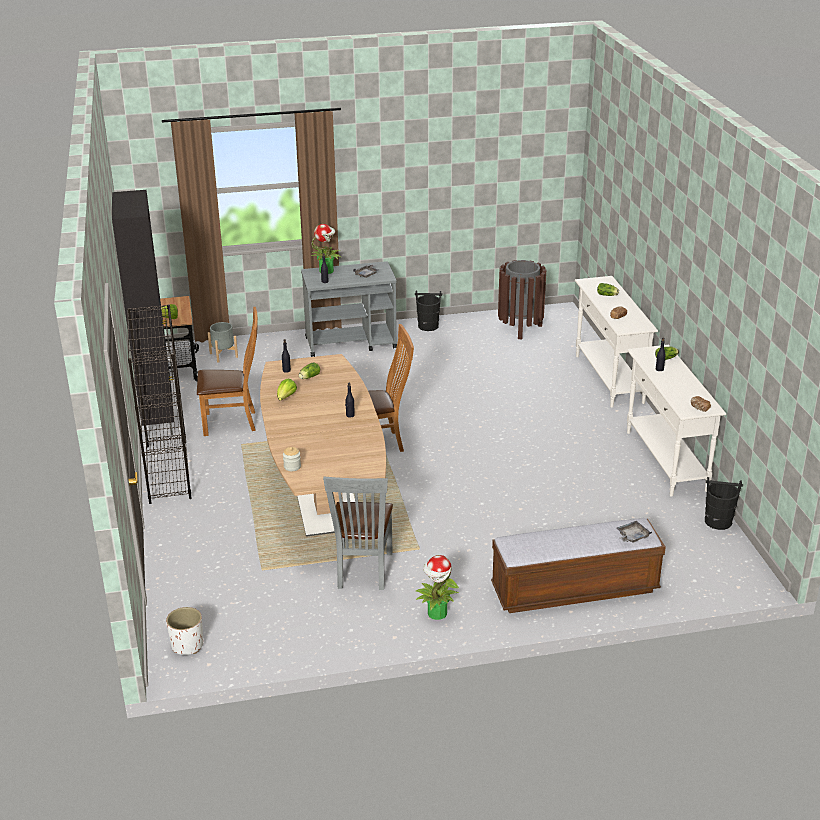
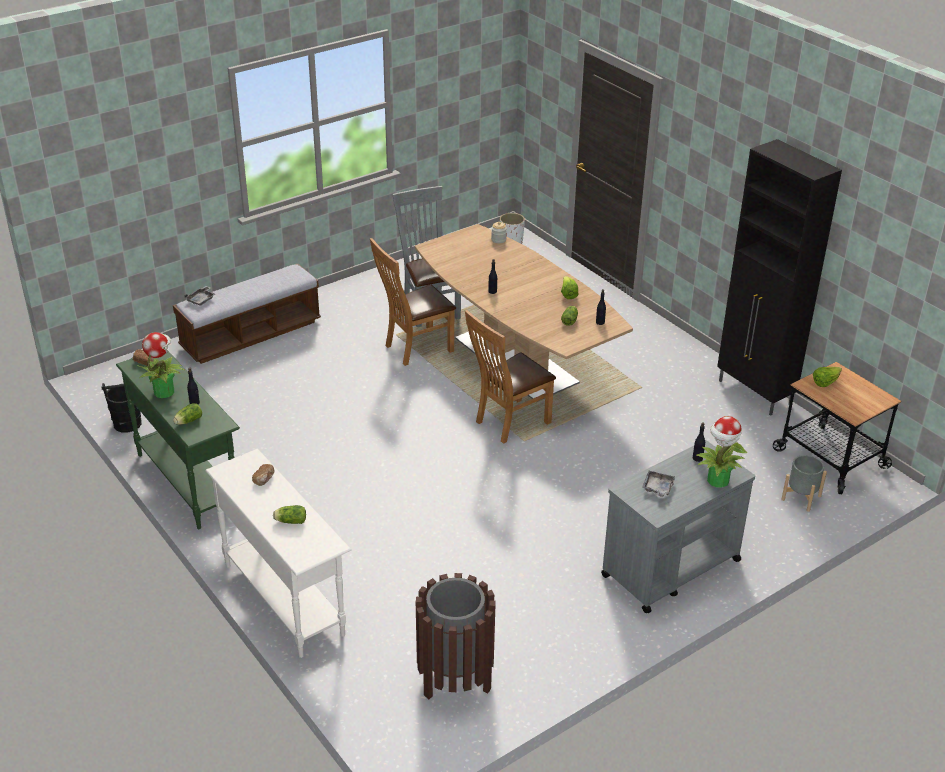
camera: 155 degrees right, 5 degrees up
black bookcase [127,304,192,504] -> none
brown chair [197,307,258,436] -> brown chair moved to [370,238,456,366]
black bucket [415,291,442,331] -> none
potted plant [416,555,459,620] -> potted plant moved to [137,332,184,398]
white console table [627,345,726,497] -> green console table [116,347,240,529]

